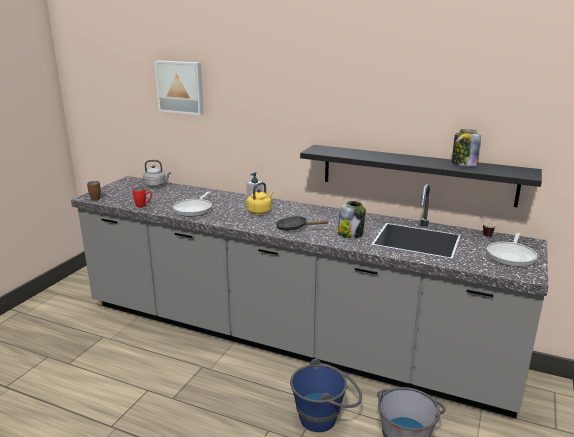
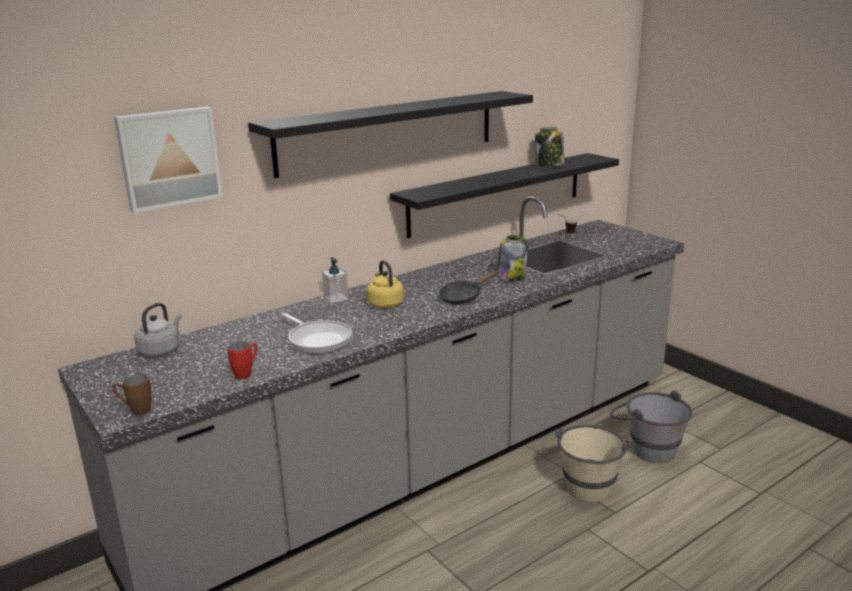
camera: 60 degrees left, 0 degrees up
blue bucket [290,359,362,432] -> beige bucket [555,424,632,502]
frying pan [487,233,537,267] -> none
none -> black shelf [248,91,533,178]

